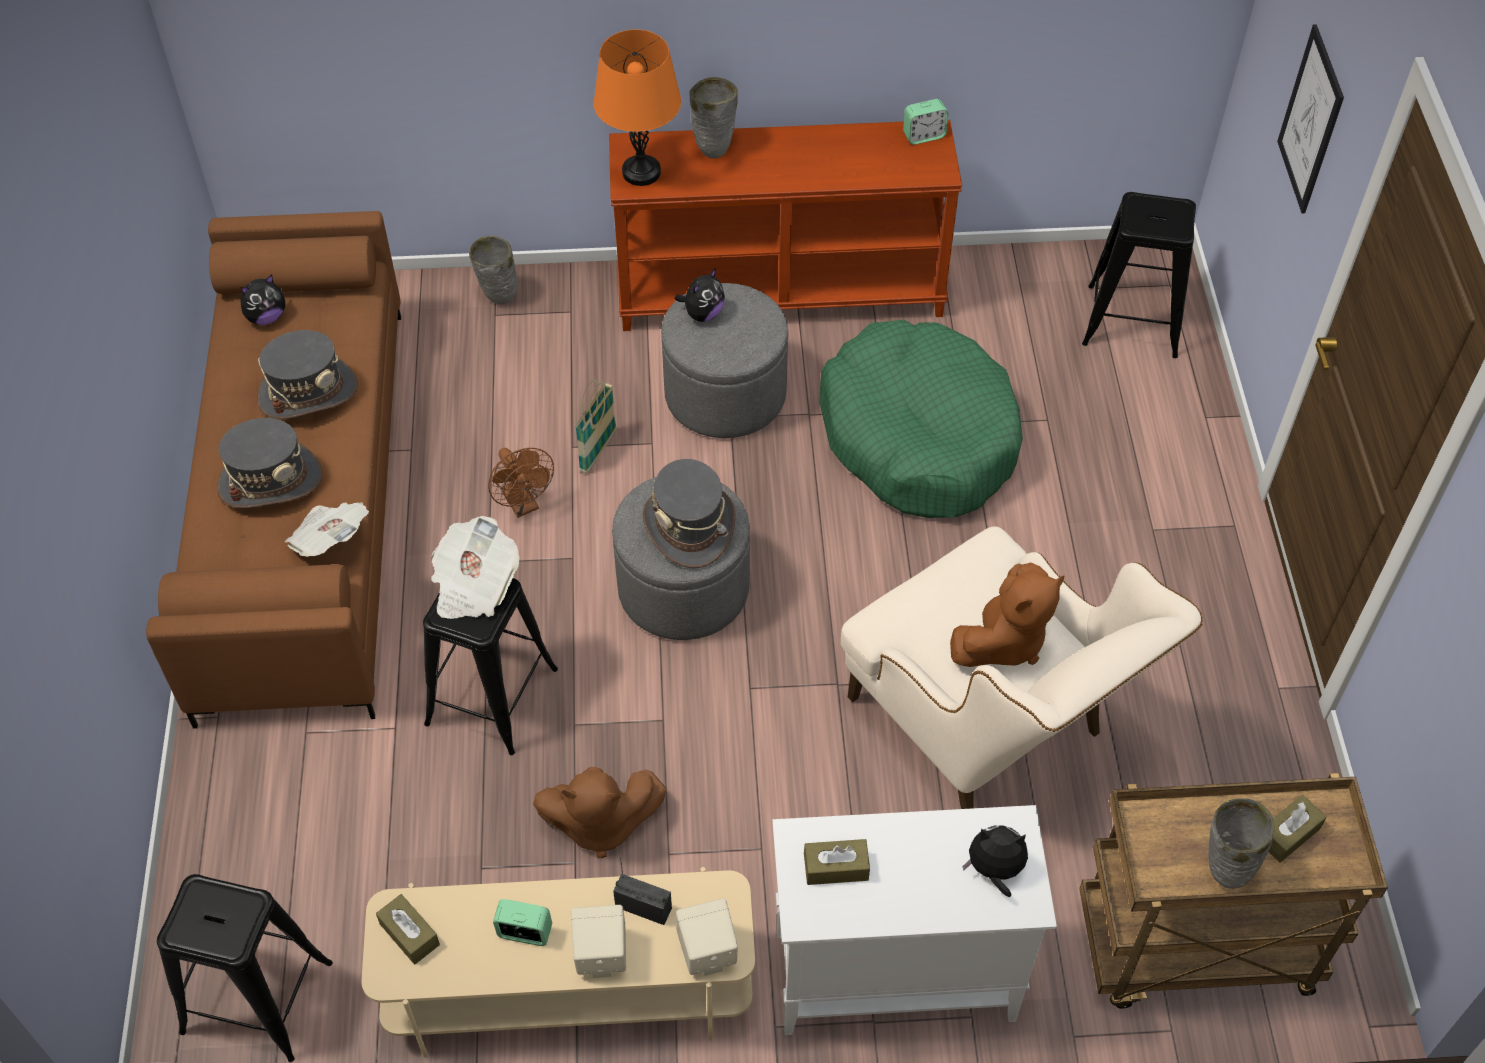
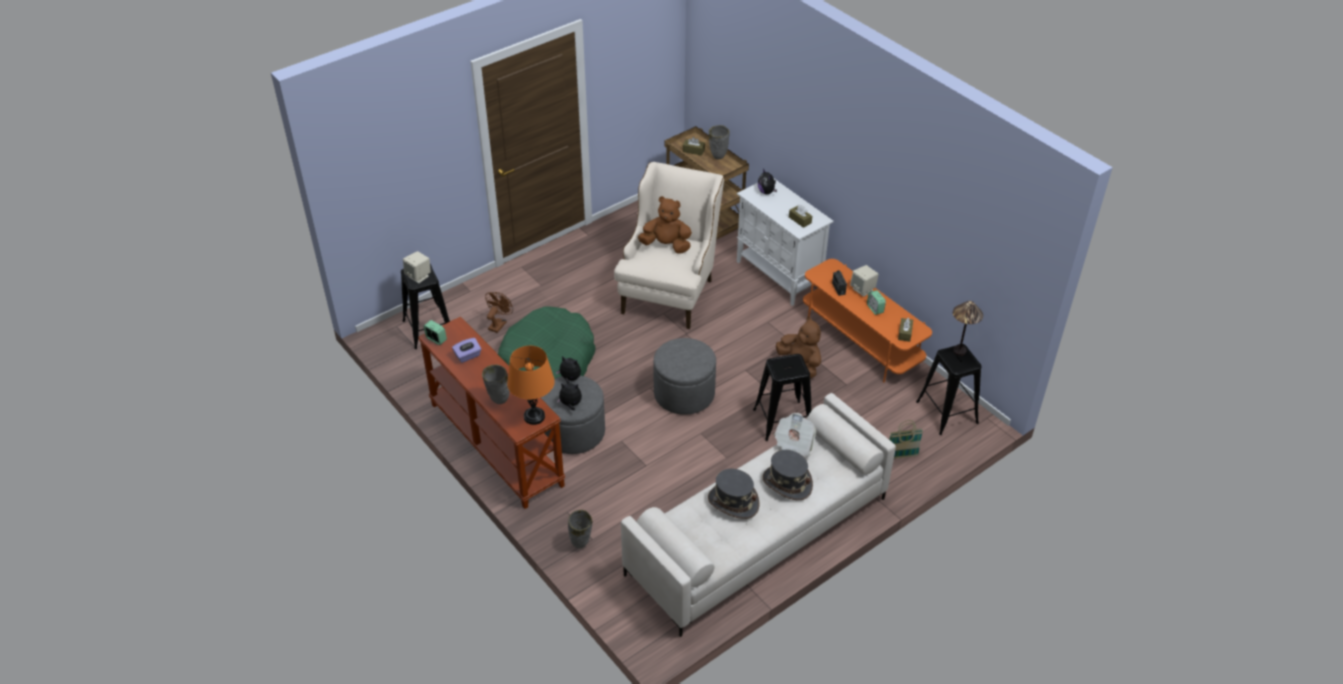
camera: 125 degrees left, 10 degrees down
brown sofa [146,211,401,728] -> white sofa [621,393,896,637]
plush toy [240,275,285,325] -> plush toy moved to [556,356,581,384]
beige tv stand [362,867,755,1058] -> orange tv stand [803,259,932,382]
newspaper [431,516,520,619] -> none
brown fan [488,448,554,518] -> brown fan moved to [485,292,513,333]
basket [575,379,616,473] -> basket moved to [890,420,923,459]
grey hat [642,459,735,568] -> none
beige speaker [676,898,738,976] -> beige speaker moved to [403,251,431,283]
picture [1277,24,1344,213] -> none
none -> purple tissue box [452,338,481,363]
none -> table lamp [953,301,983,356]

